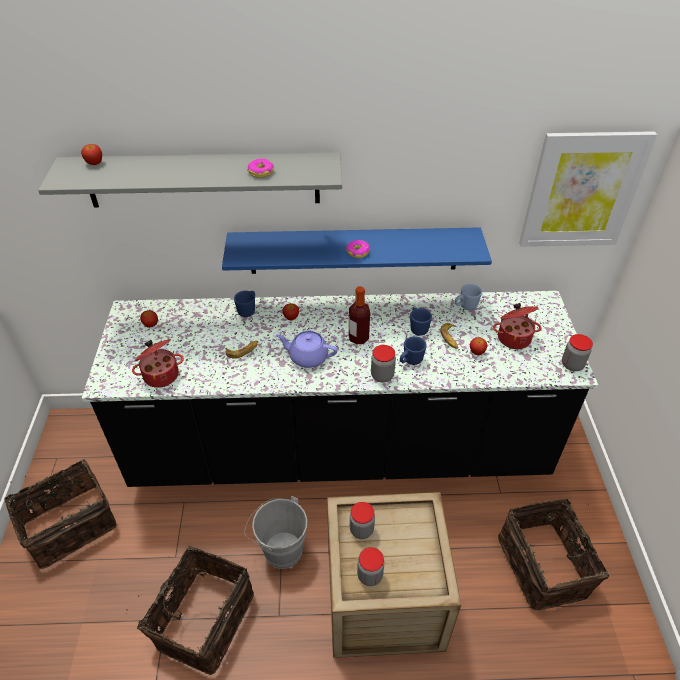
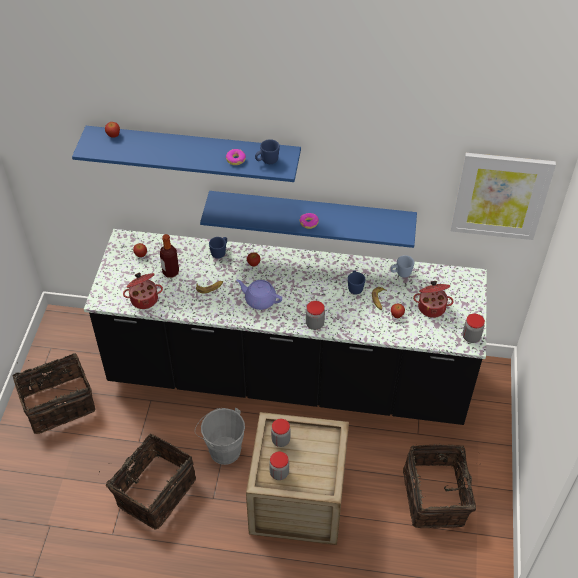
camera: 10 degrees right, 5 degrees up
grey shelf [38,152,342,207] -> blue shelf [72,126,301,182]
bottle [349,286,370,345] -> bottle moved to [160,234,179,278]
blue mug [400,336,427,365] -> blue mug moved to [255,139,280,164]

